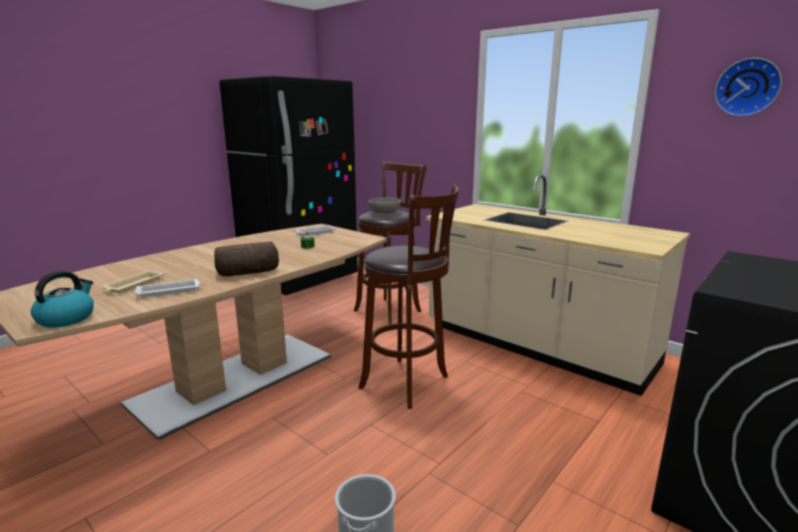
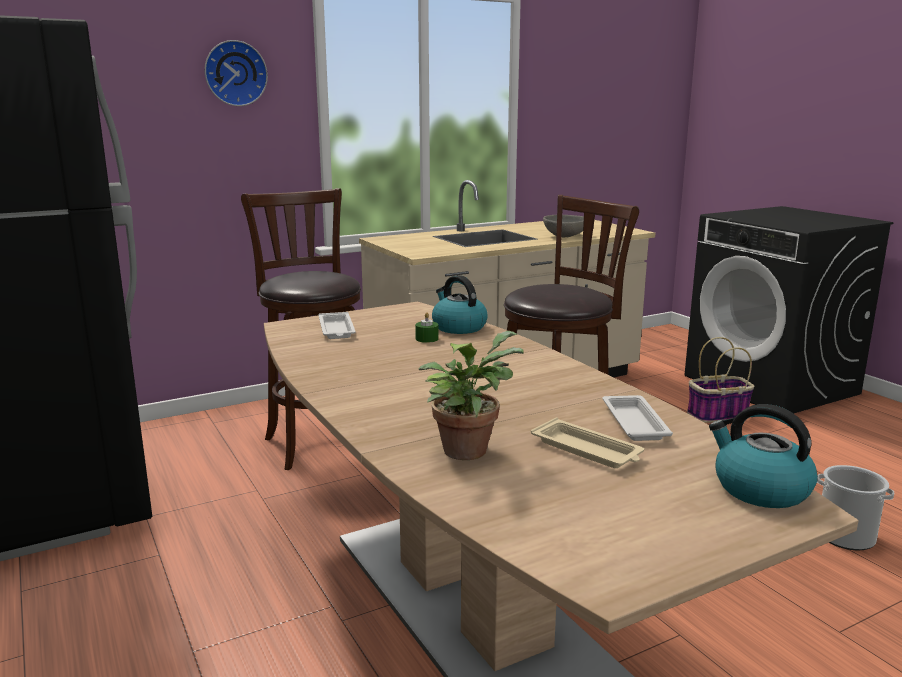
camera: 70 degrees left, 0 degrees up
bread [214,241,279,276] -> none
grey bowl [368,197,401,213] -> grey bowl moved to [543,215,584,237]
wall clock [715,58,782,116] -> wall clock moved to [204,40,268,106]
none -> potted plant [419,331,524,460]
none -> kettle [432,275,488,334]
none -> basket [687,337,754,423]

